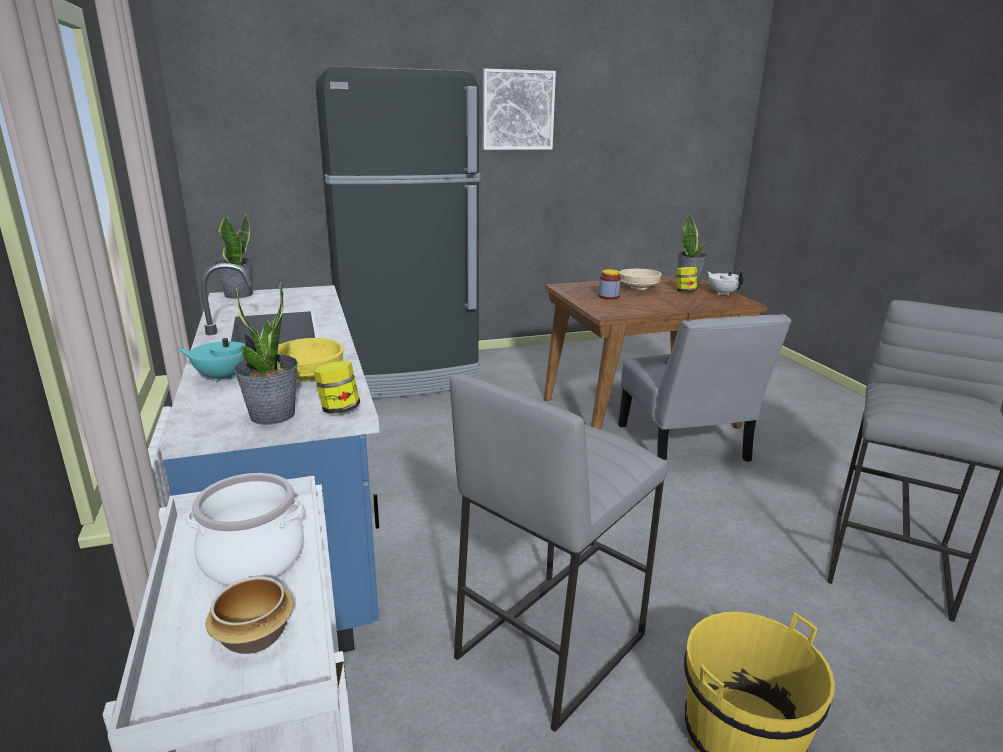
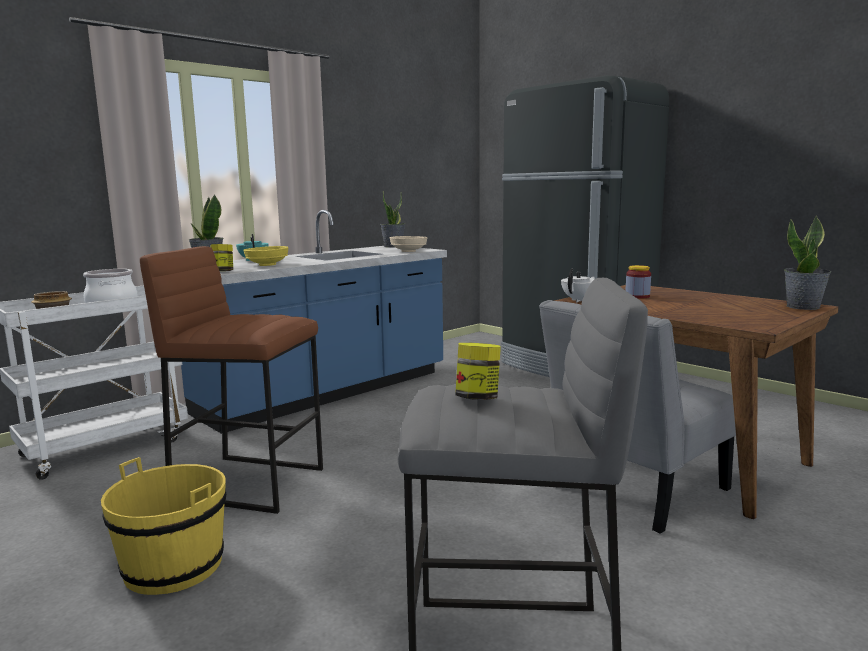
camera: 65 degrees right, 10 degrees down
grey stool [450,374,668,732] -> brown stool [140,246,323,514]
picture [483,69,556,150] -> none
beige bowl [619,269,661,290] -> beige bowl moved to [390,236,427,252]
jar [677,267,697,292] -> jar moved to [455,343,501,400]
white teapot [708,269,744,296] -> white teapot moved to [561,269,594,302]

